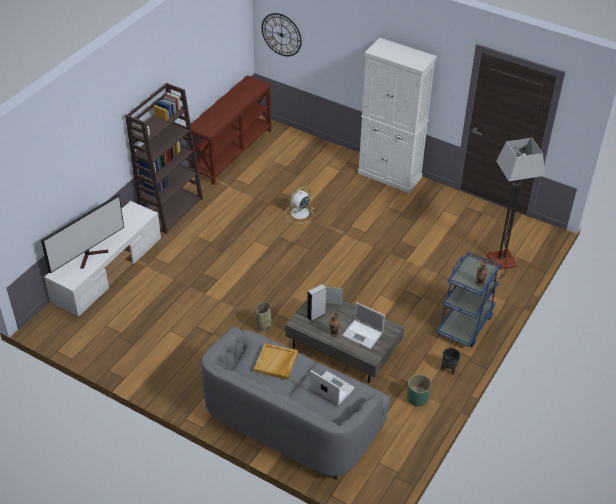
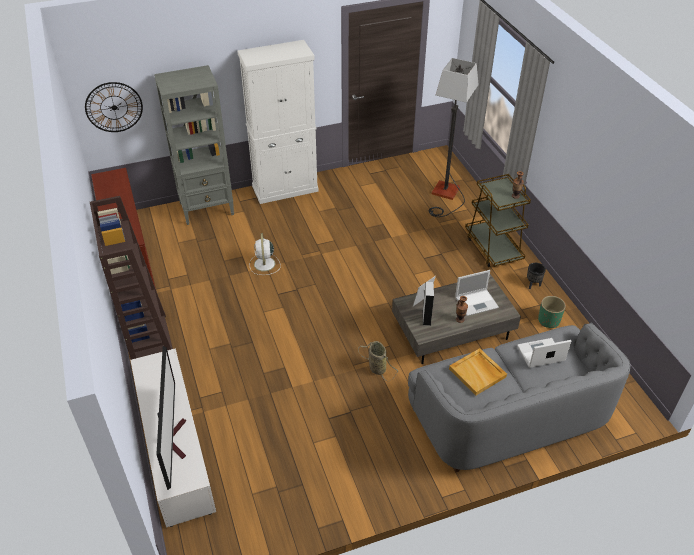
camera: 50 degrees left, 0 degrees up
blue cart [437,252,501,347] -> brown cart [465,174,531,267]
none -> grey bookcase [154,65,234,225]

